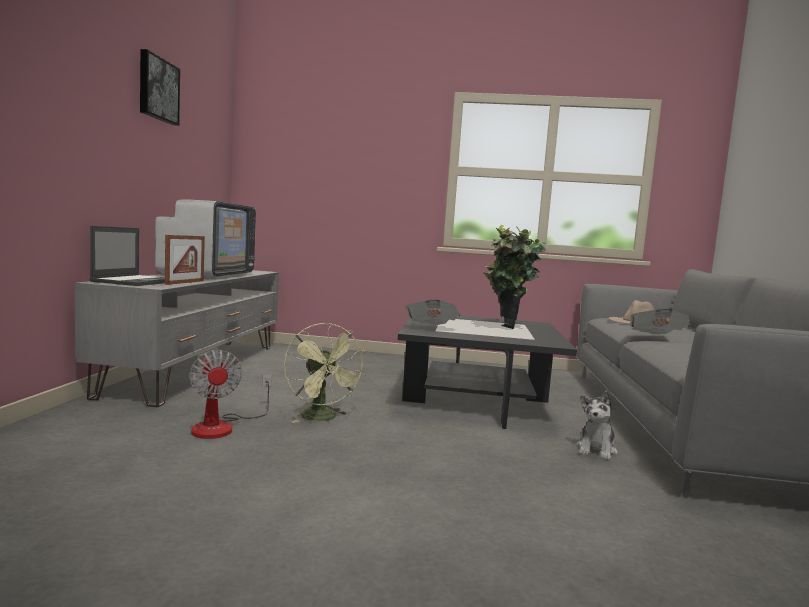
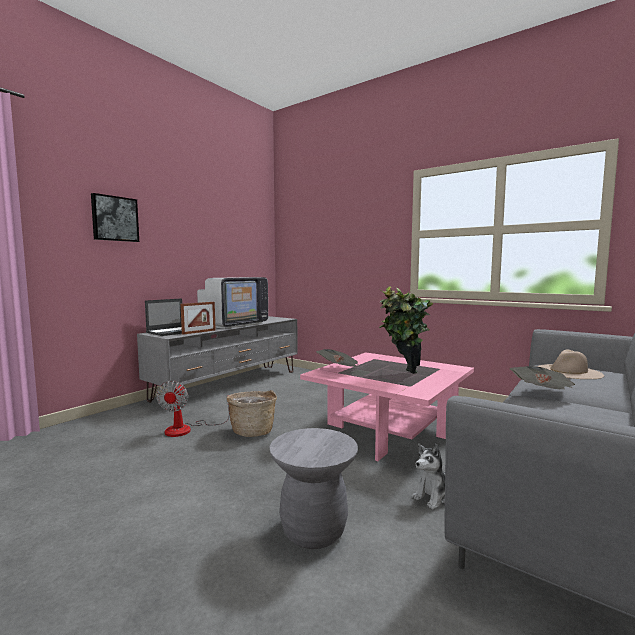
camera: 30 degrees right, 0 degrees up
picture [140,49,180,126] -> picture moved to [91,193,139,242]
green fan [284,323,366,423] -> basket [227,390,277,437]
black coffee table [398,316,577,429] -> pink coffee table [300,352,474,461]
none -> grey stool [269,428,358,549]

